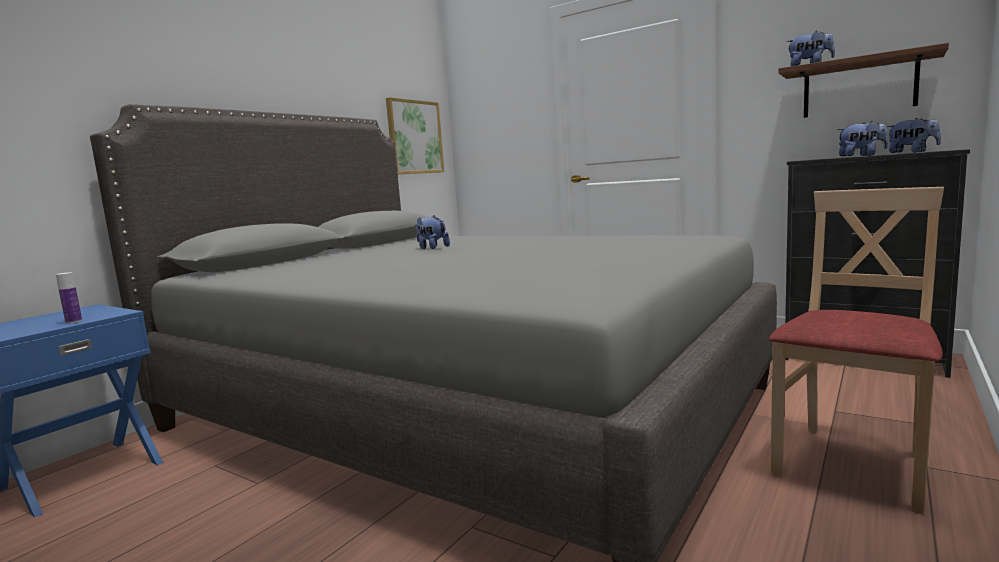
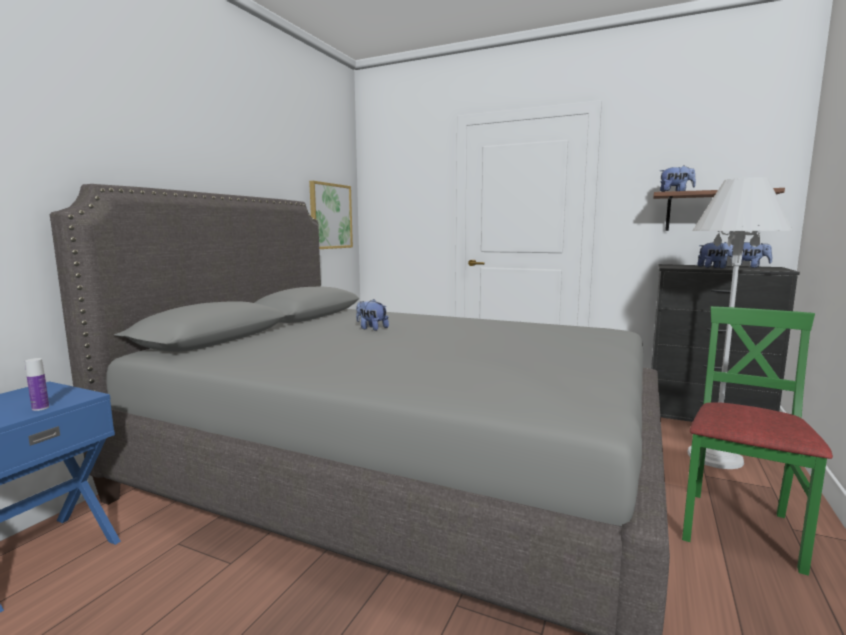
camera: 10 degrees left, 0 degrees up
beige chair [769,187,944,515] -> green chair [682,306,833,576]
none -> white floor lamp [687,177,793,469]

